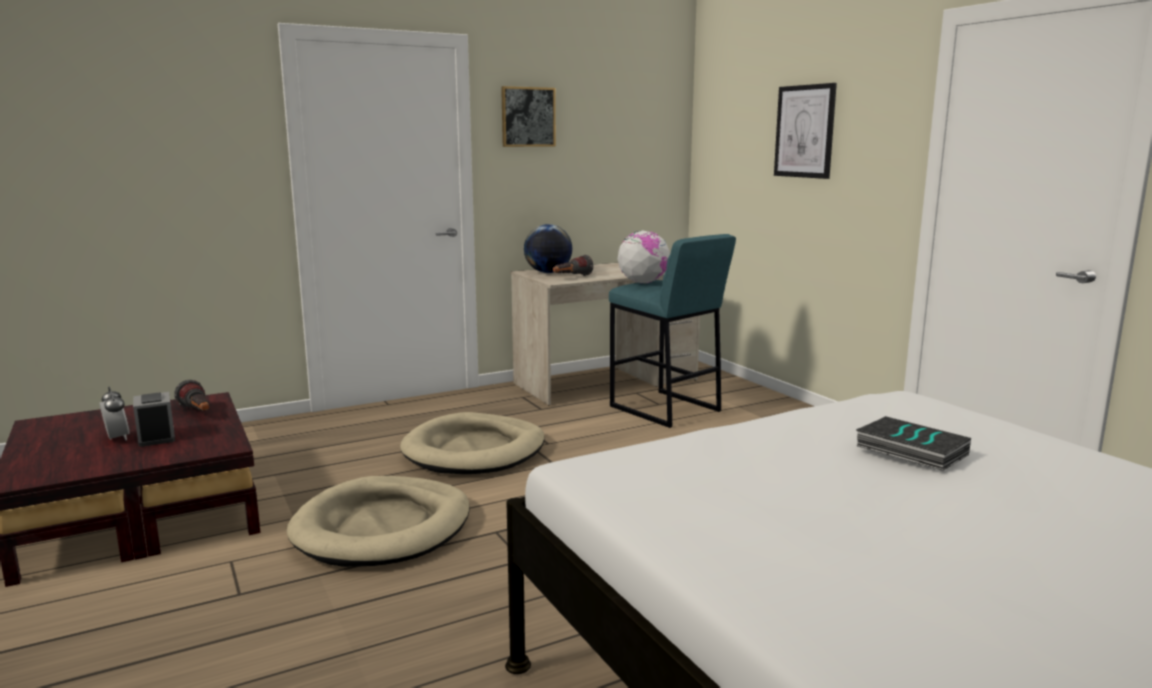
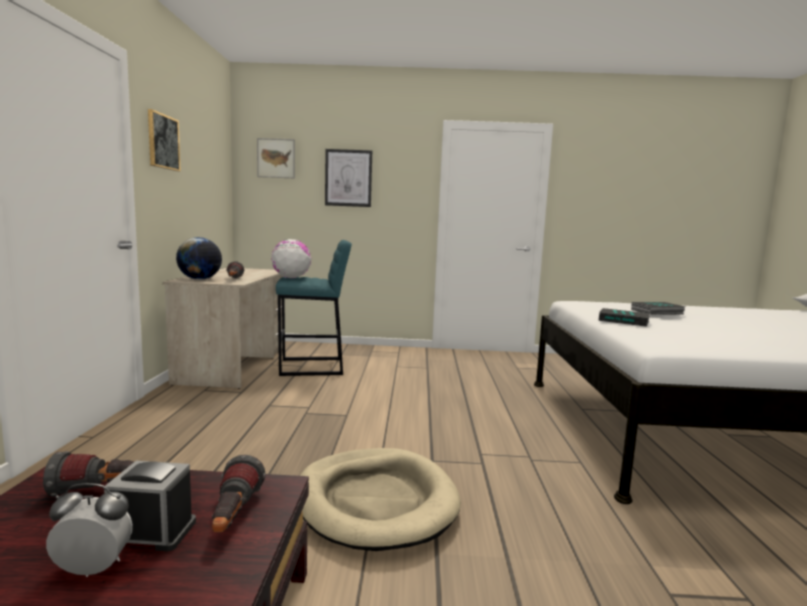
camera: 60 degrees left, 5 degrees down
beige dog bed [400,412,545,474] -> none
none -> flashlight [212,455,266,532]
none -> picture [257,138,295,178]
none -> book [599,308,650,327]

